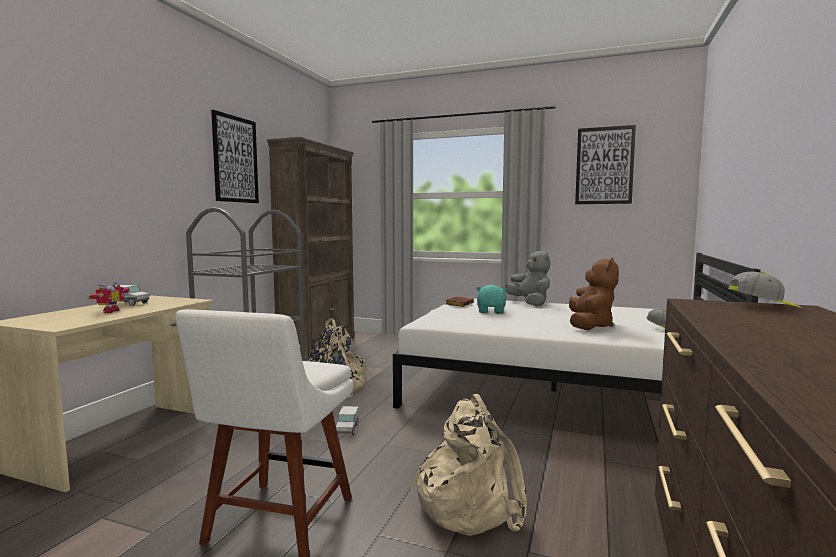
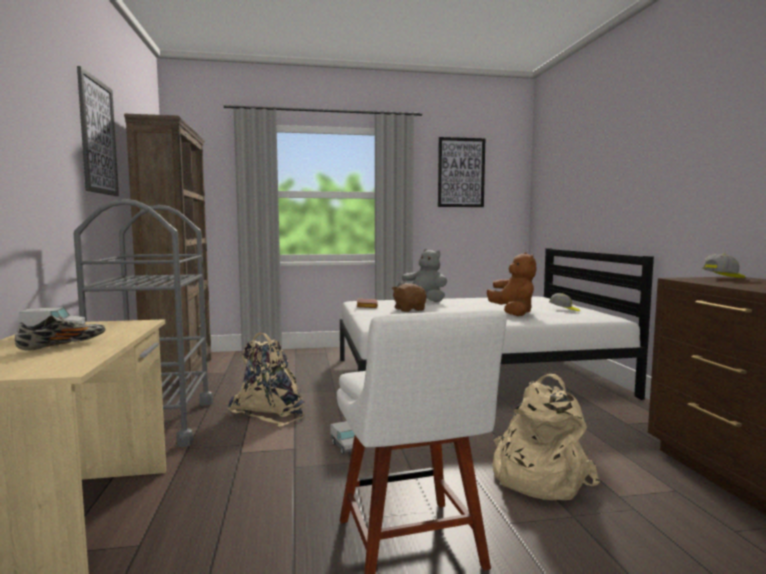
camera: 30 degrees left, 0 degrees up
toy robot [88,281,130,313] -> shoe [15,315,105,351]
turquoise plush toy [476,285,507,314] -> brown plush toy [392,284,426,312]

